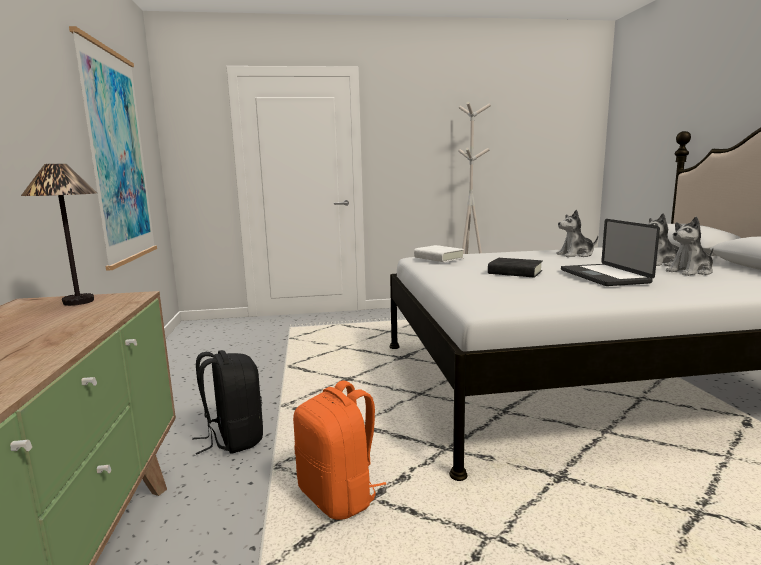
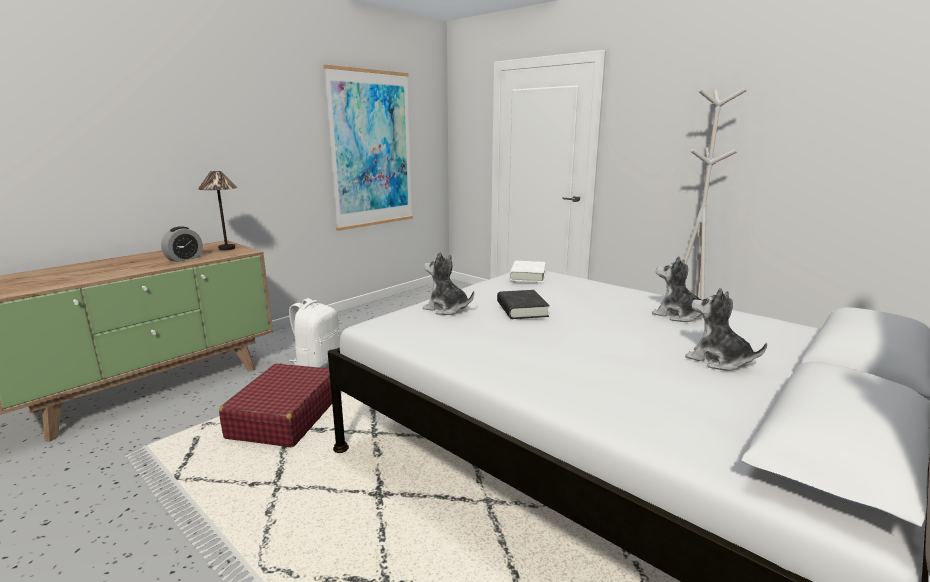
camera: 50 degrees right, 5 degrees up
black backpack [192,350,263,454] -> white backpack [289,298,340,368]
orange backpack [293,380,386,520] -> red suitcase [219,363,332,447]
laptop [561,219,660,286] -> none
plush toy [666,216,714,276] -> plush toy moved to [423,251,474,315]
none -> alarm clock [161,226,203,262]

